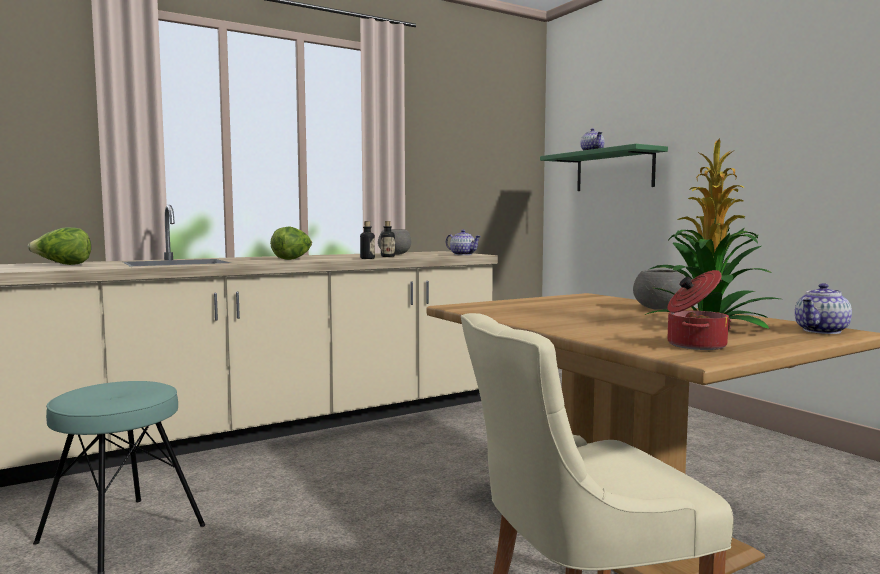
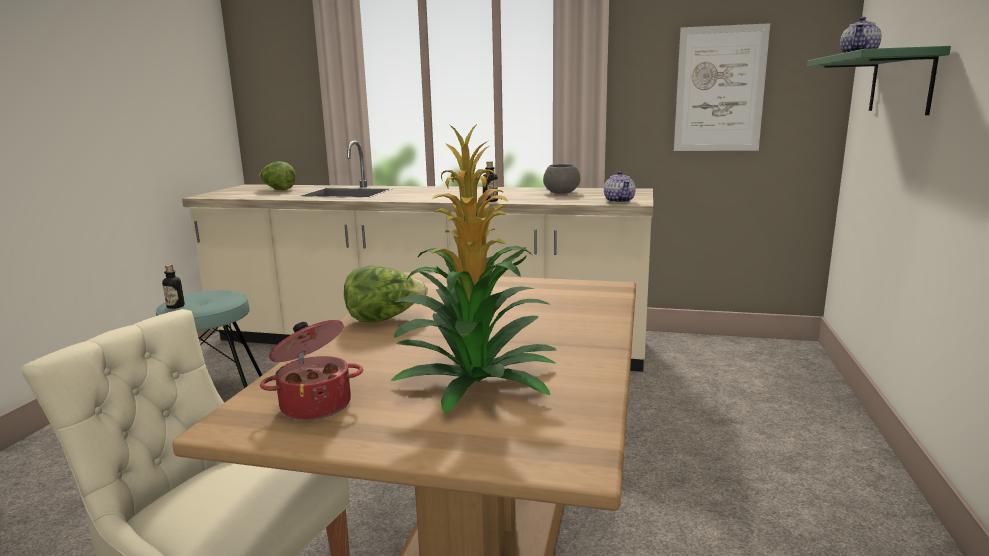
camera: 45 degrees right, 10 degrees up
lettuce [270,226,312,260] -> lettuce moved to [344,265,428,323]
bottle [381,221,395,257] -> bottle moved to [162,264,185,309]
grey bowl [633,269,685,310] -> none
teapot [795,283,852,334] -> none
none -> picture [674,23,770,151]

